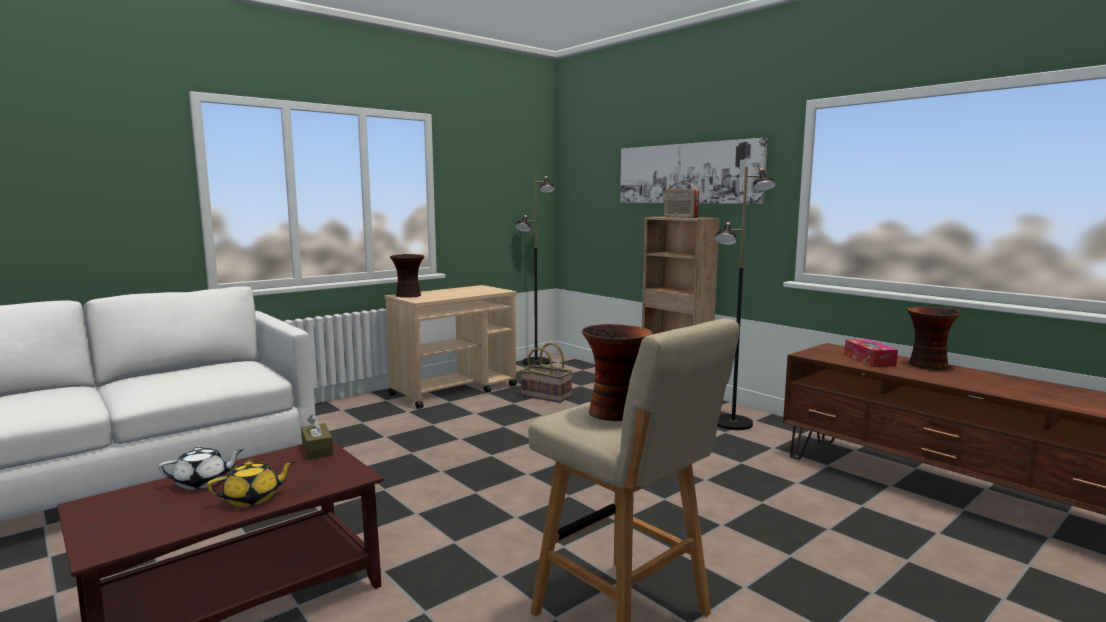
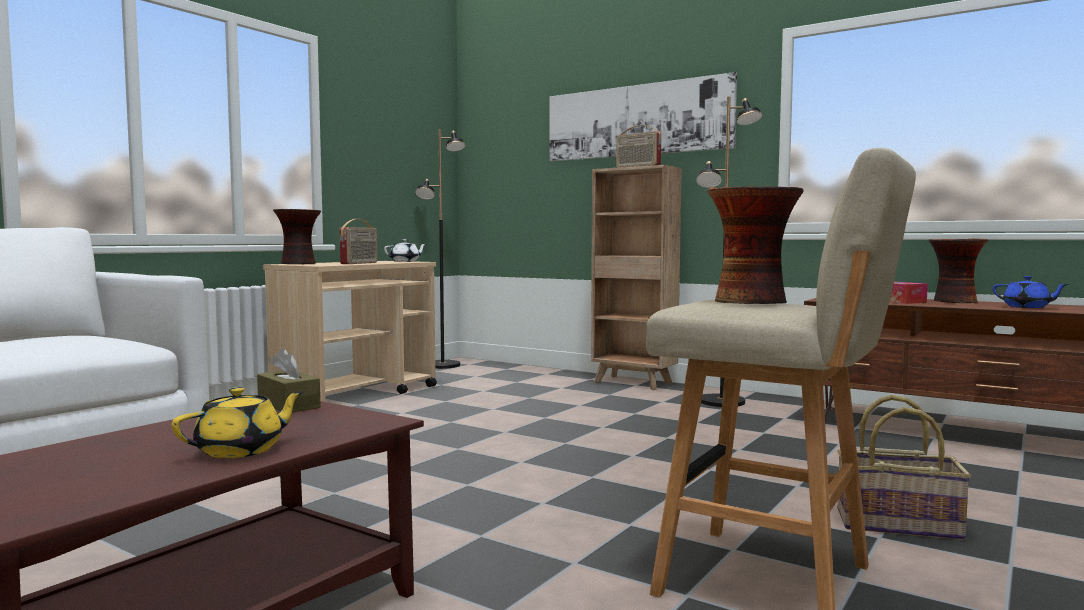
camera: 15 degrees left, 5 degrees down
white teapot [158,446,244,490] -> white teapot moved to [384,239,426,262]
basket [520,342,573,403] -> basket moved to [837,395,971,540]
none -> radio [339,219,377,264]
none -> blue teapot [993,276,1069,308]

